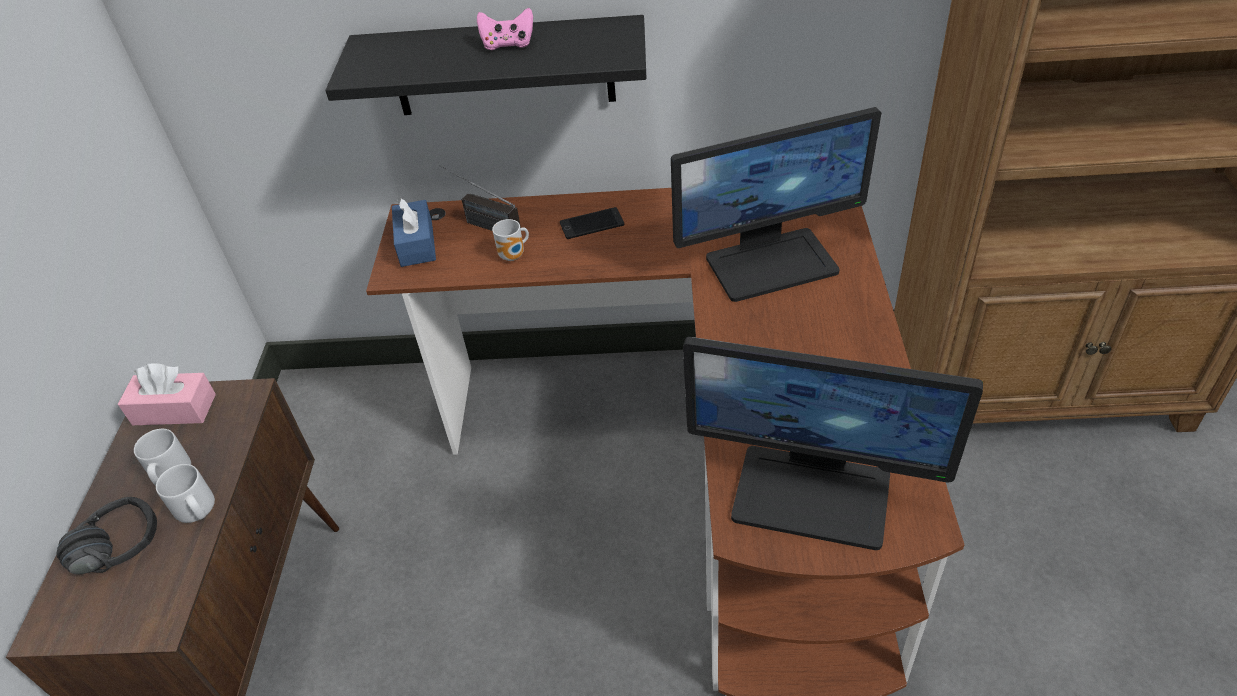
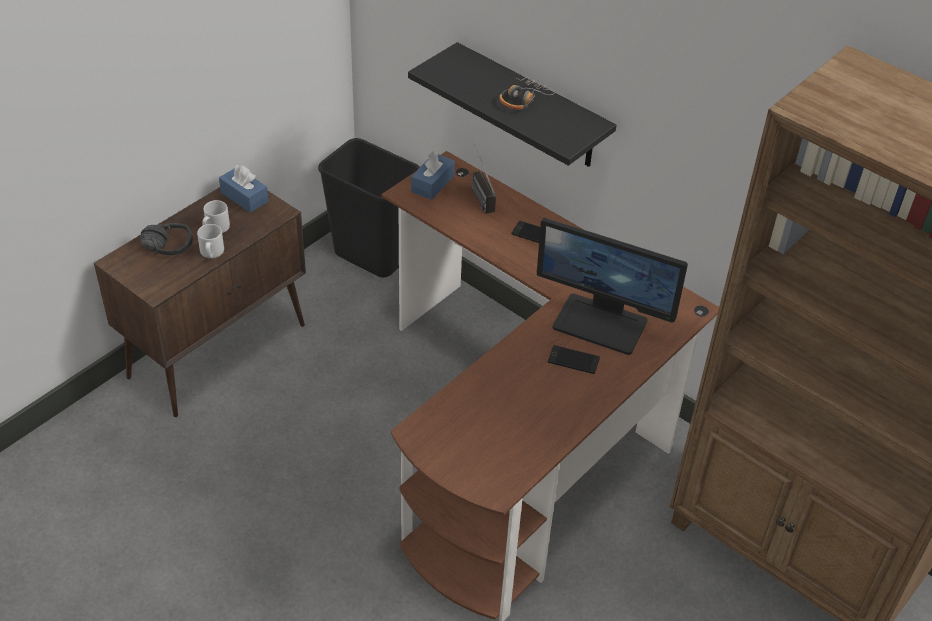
camera: 35 degrees right, 0 degrees up
pink tissue box [118,363,216,425] -> blue tissue box [219,165,269,213]
pink game controller [477,8,533,50] -> headphones [499,78,555,110]
mug [492,219,529,261] -> none
monitor [683,337,983,550] -> none
none -> black trash can [318,138,420,277]
none -> phone [548,345,600,374]

